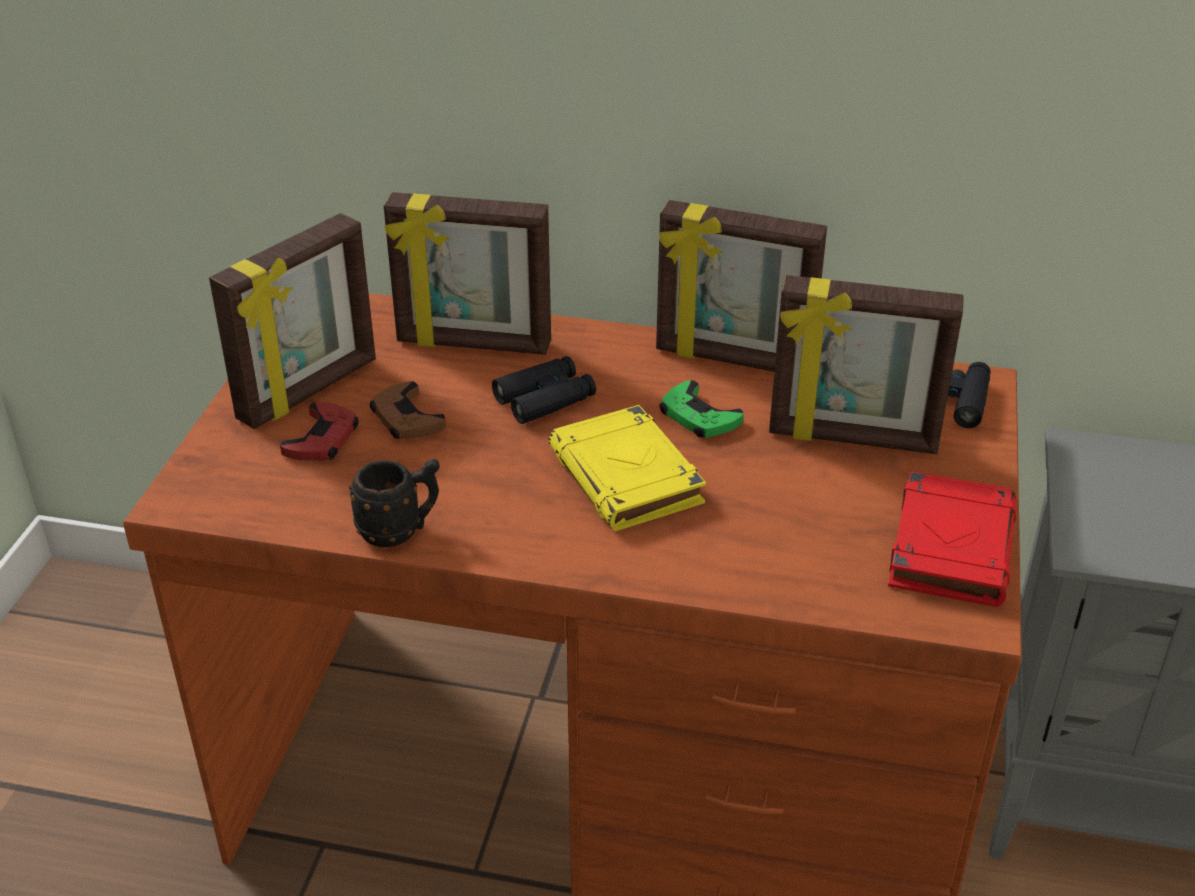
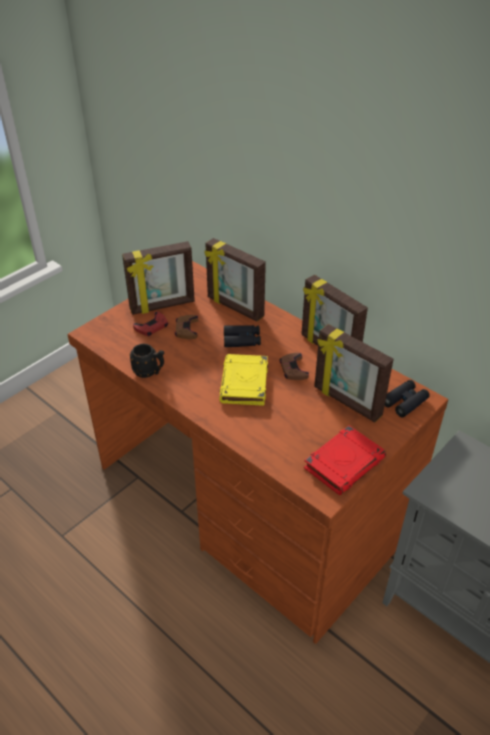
camera: 30 degrees right, 5 degrees up
green game controller [659,380,744,438] -> brown game controller [279,353,309,380]

